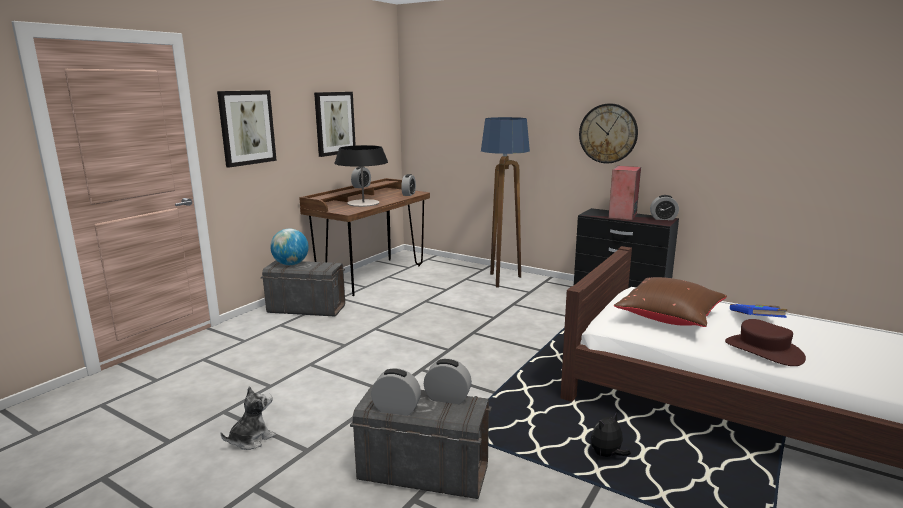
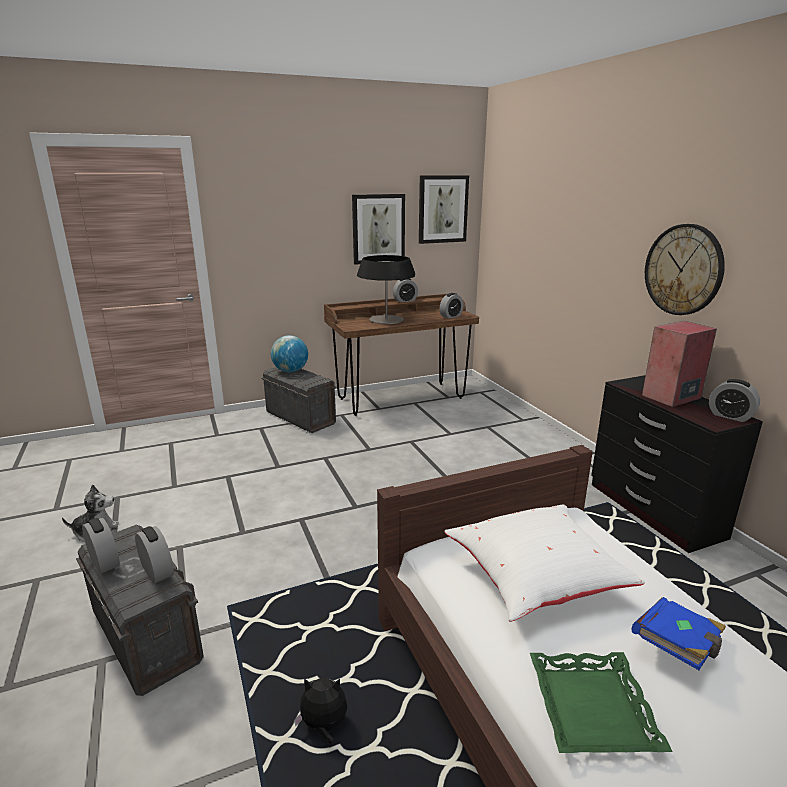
camera: 35 degrees right, 5 degrees up
picture [217,90,277,167] -> picture moved to [419,175,469,244]
floor lamp [481,117,530,288] -> none
brown pillow [614,277,727,327] -> white pillow [444,505,645,622]
brown hat [725,319,806,366] -> green tray [530,652,673,753]

